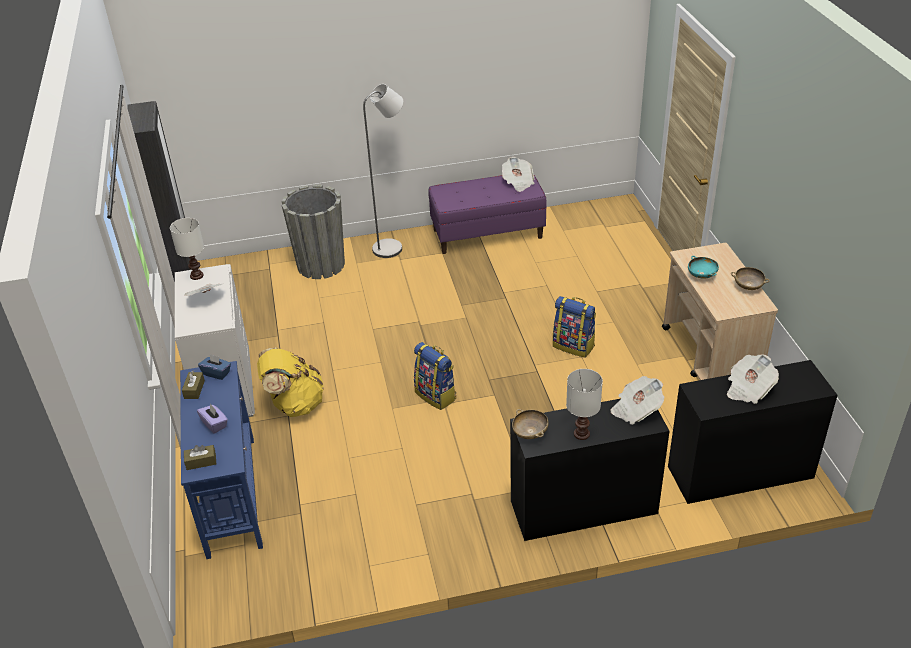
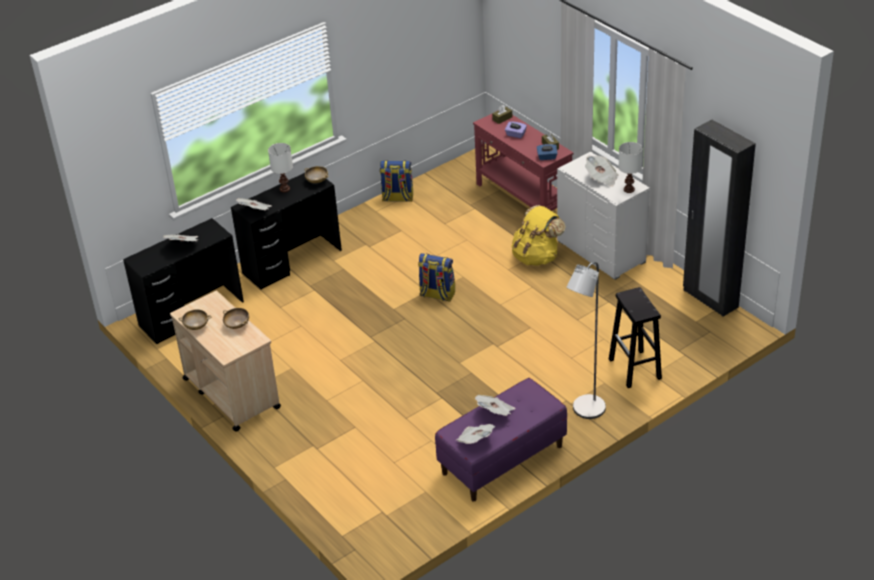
camera: 155 degrees right, 0 degrees up
blue console table [180,361,263,559] -> red console table [473,114,574,211]
grey planter [282,185,345,279] -> black stool [609,287,662,388]
backpack [553,296,596,358] -> backpack moved to [380,160,413,202]
turquoise bowl [688,256,719,279] -> beige bowl [223,308,249,329]
none -> newspaper [475,395,516,416]

